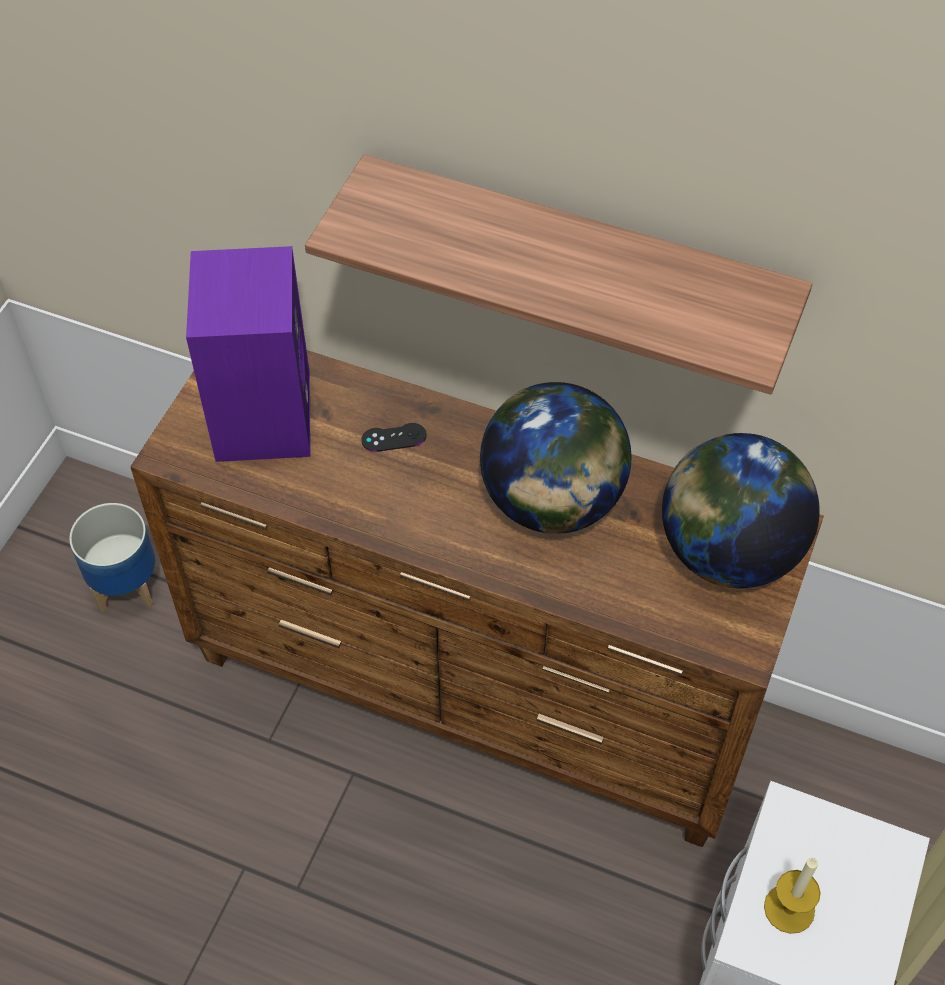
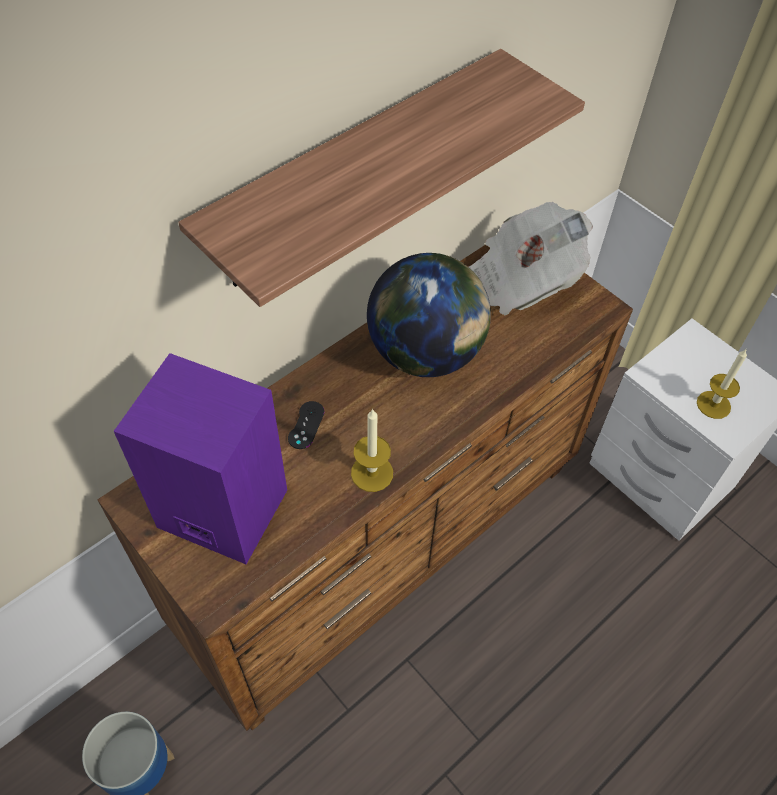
camera: 65 degrees left, 0 degrees up
globe [662,433,820,588] -> newspaper [469,202,593,316]
none -> candle [351,409,393,492]

